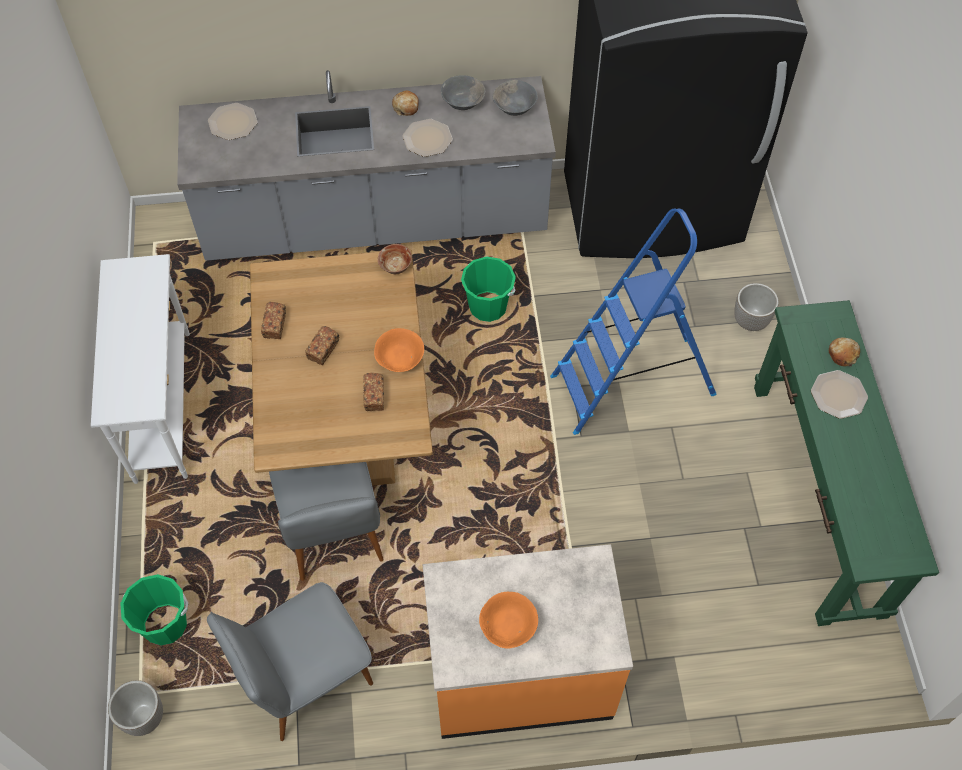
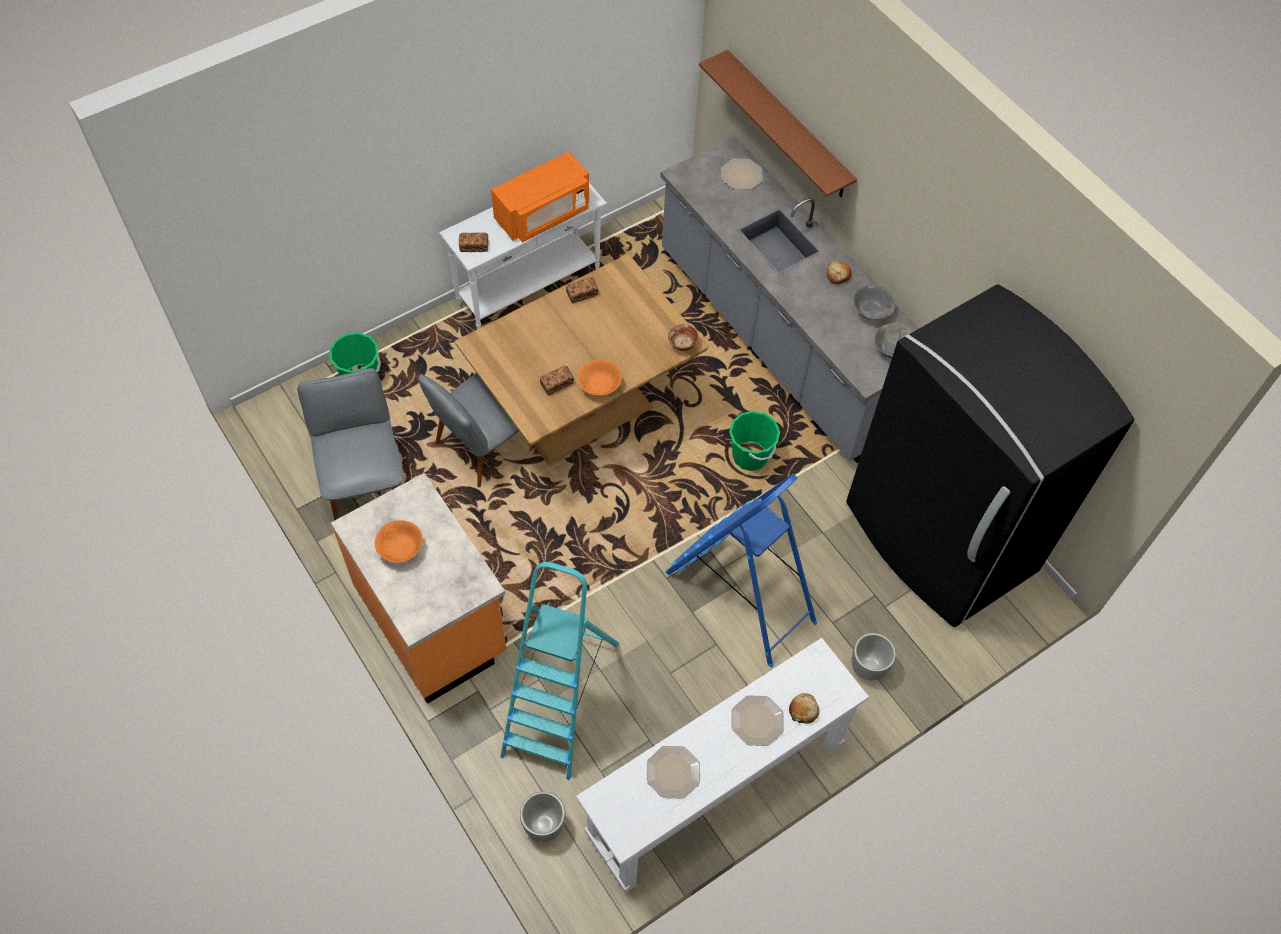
camera: 60 degrees right, 0 degrees up
planter [108,680,163,736] -> planter moved to [520,791,566,842]
grey chair [207,582,373,741] -> grey chair turned 45 degrees clockwise [297,368,404,521]
bread [305,326,339,365] -> bread moved to [459,232,488,252]
plate [402,119,453,157] -> plate moved to [647,746,700,799]
green console table [754,300,939,626] -> white console table [576,638,869,893]
none -> orange microwave [491,151,589,242]
none -> turquoise step ladder [501,562,619,780]
none -> brown shelf [699,50,857,197]

